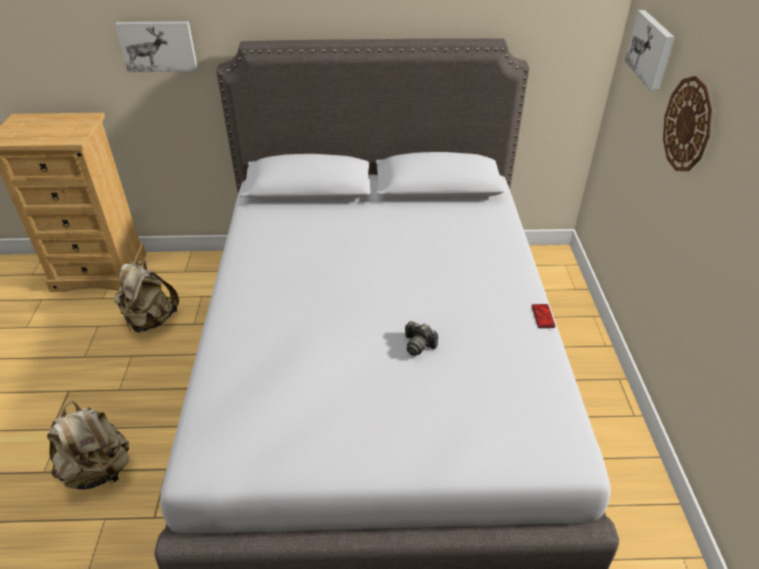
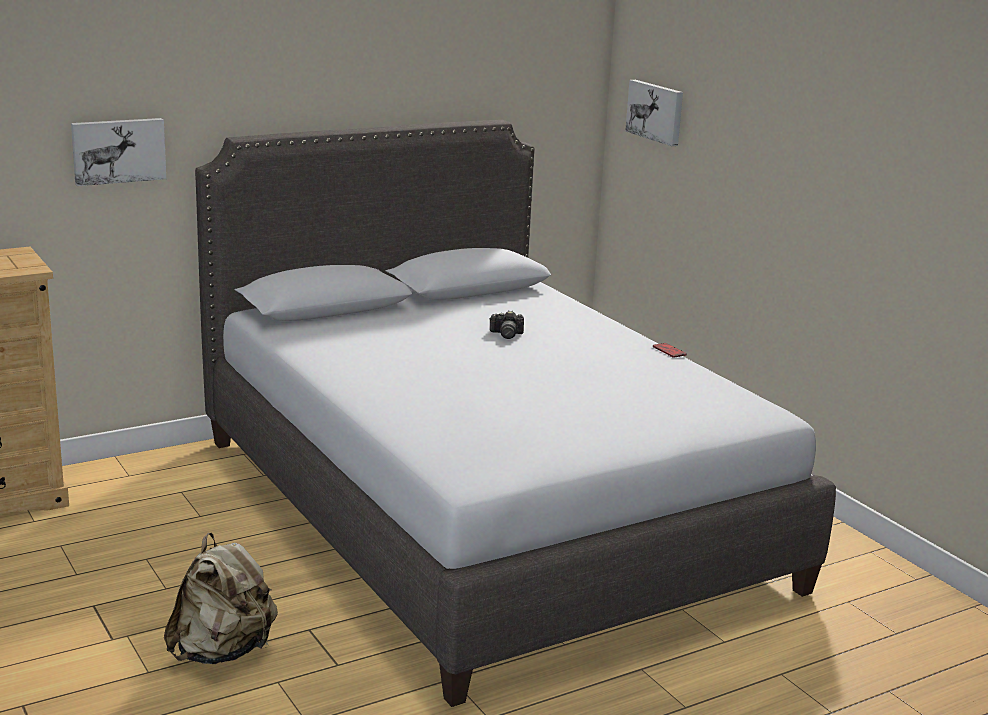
camera: 30 degrees left, 20 degrees down
beige backpack [114,259,179,333] -> none
camera [405,321,438,356] -> camera moved to [489,310,524,339]
wall clock [663,76,712,171] -> none

